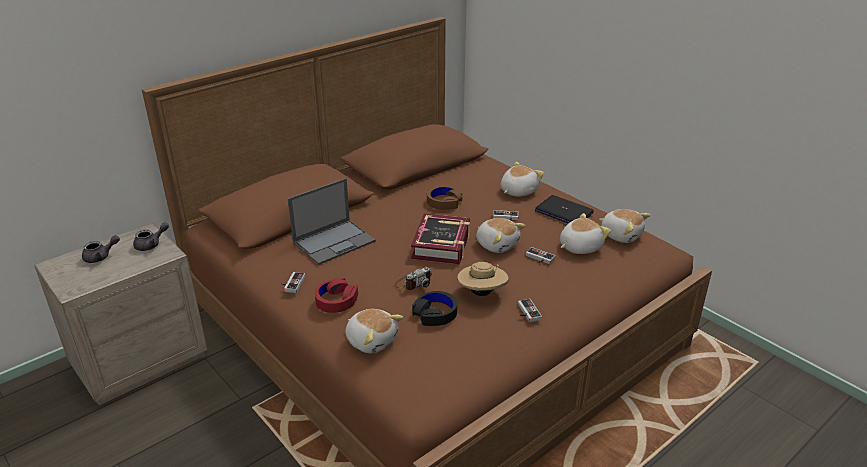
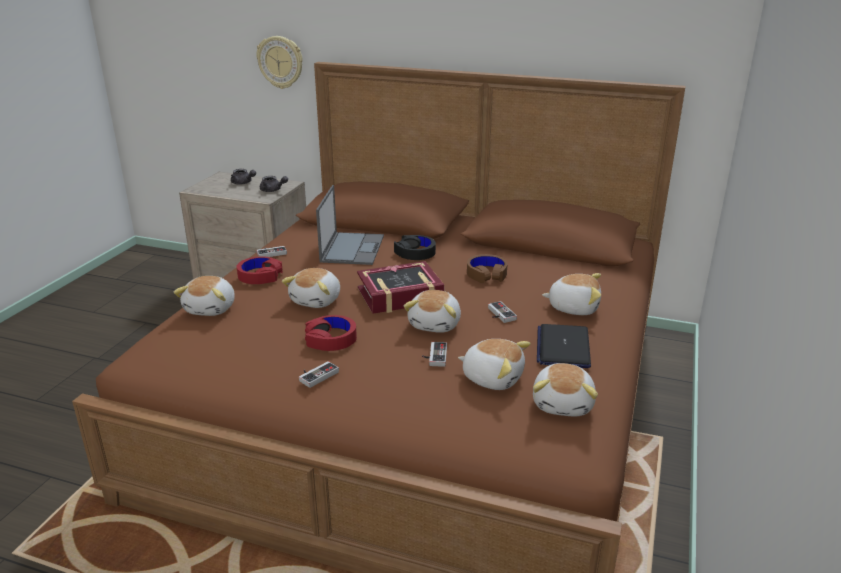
camera: 60 degrees right, 5 degrees down
laptop [288,178,376,265] -> laptop turned 105 degrees counterclockwise [316,185,384,265]
camera [395,267,432,290] -> plush toy [282,268,340,308]
black headphones [412,291,457,326] -> black headphones moved to [394,235,436,260]
beige hat [457,262,509,296] -> red headphones [305,315,357,351]
none -> wall clock [256,36,303,89]

